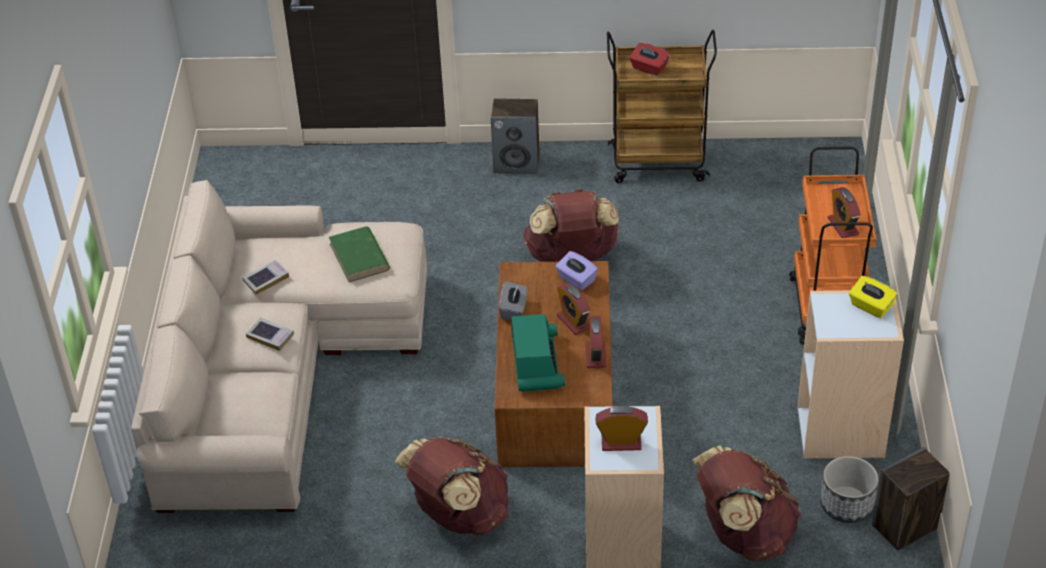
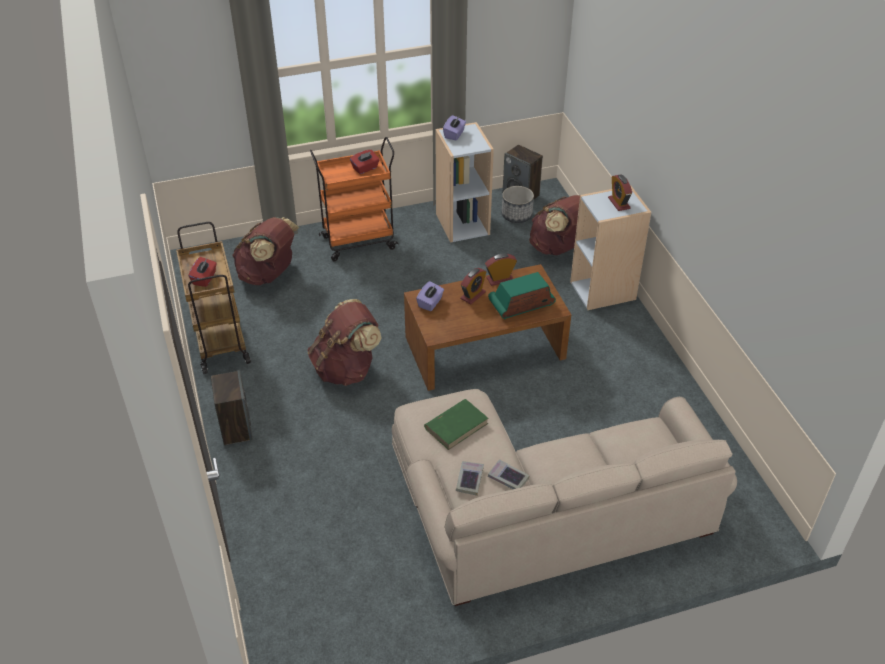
camera: 110 degrees left, 0 degrees up
book [246,318,294,351] -> book moved to [456,461,484,496]
brown backpack [394,437,508,535] -> brown backpack moved to [232,217,299,285]
grey tissue box [499,281,528,320] -> none
alarm clock [828,187,861,238] -> red tissue box [350,150,380,174]
yellow tissue box [849,276,898,318] -> purple tissue box [443,115,466,140]

